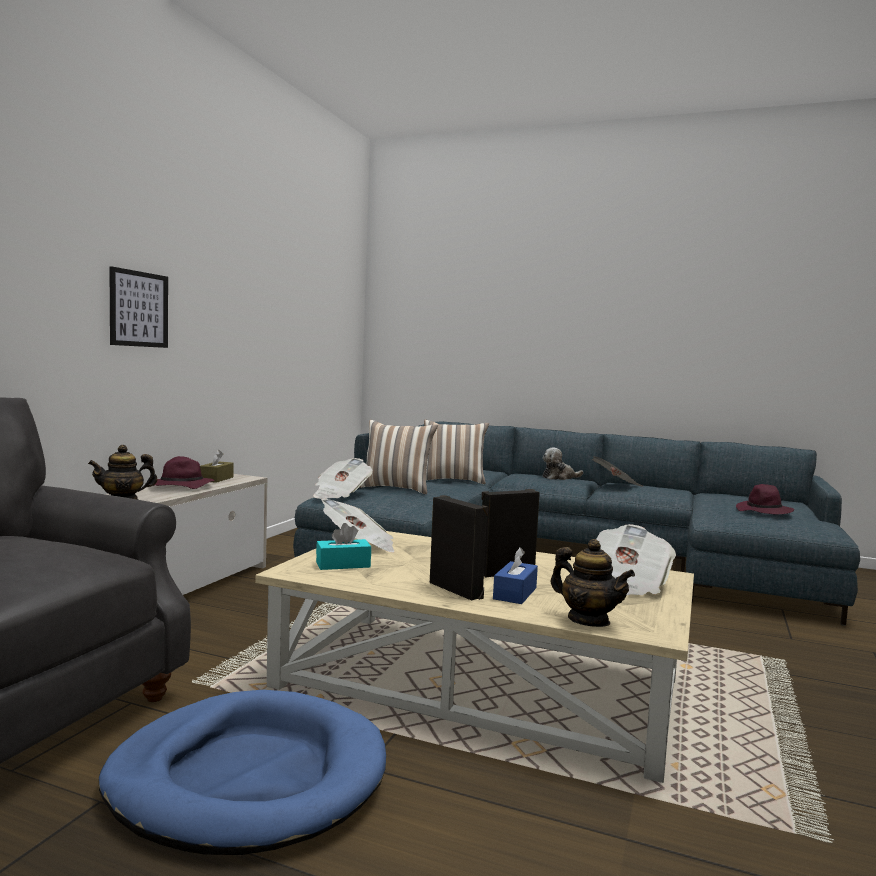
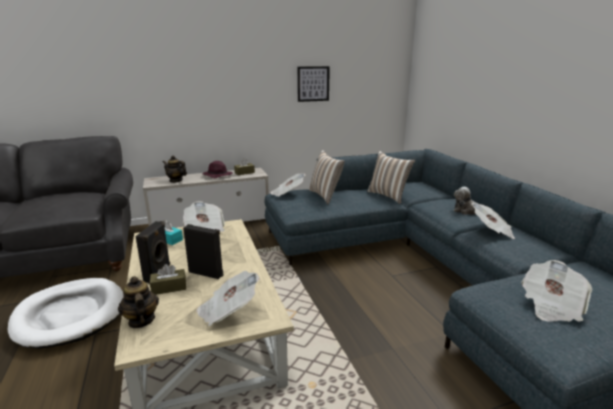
camera: 50 degrees right, 15 degrees up
blue dog bed [99,690,386,855] -> white dog bed [8,278,124,349]
picture [109,266,168,348] -> picture moved to [297,66,330,102]
blue tissue box [493,547,538,604] -> brown tissue box [150,264,186,295]
teapot [551,539,635,627] -> teapot turned 150 degrees clockwise [118,276,159,328]
purple hat [736,484,794,514] -> newspaper [521,260,593,322]

